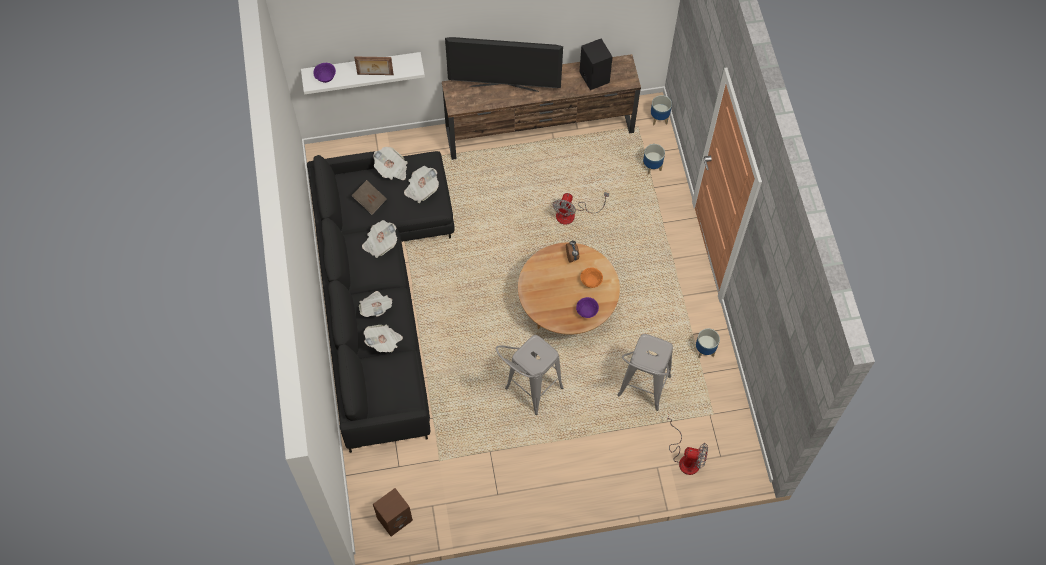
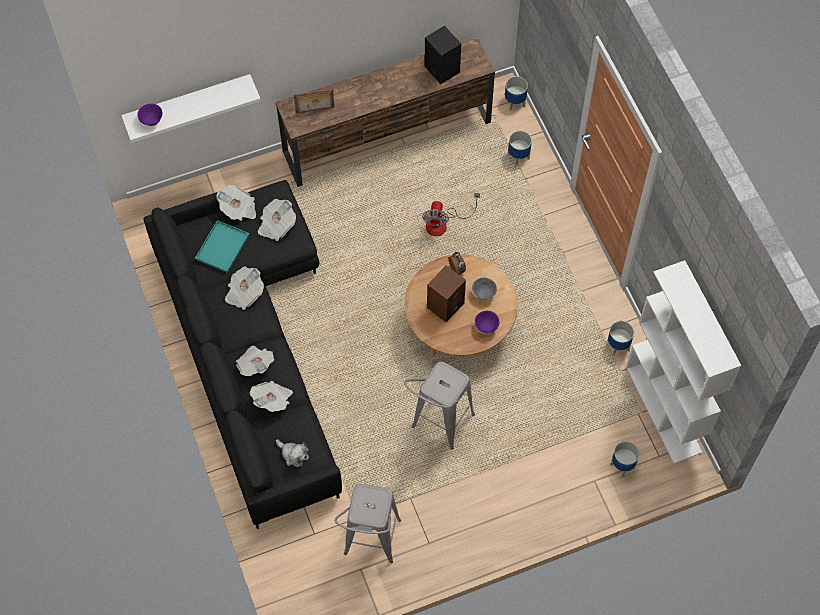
camera: 10 degrees left, 0 degrees up
brown book [352,180,387,215] -> turquoise tray [195,220,249,273]
picture frame [354,57,394,75] -> picture frame moved to [294,89,334,113]
brown speaker [373,488,413,536] -> brown speaker moved to [427,265,466,322]
television [445,37,563,92] -> none
orange bowl [580,267,603,288] -> grey bowl [472,277,497,300]
grey stool [618,334,673,411] -> grey stool moved to [334,484,401,563]
fan [667,415,708,475] -> planter [611,441,639,477]
none -> plush toy [276,439,309,467]
none -> white bookcase [626,260,741,464]

